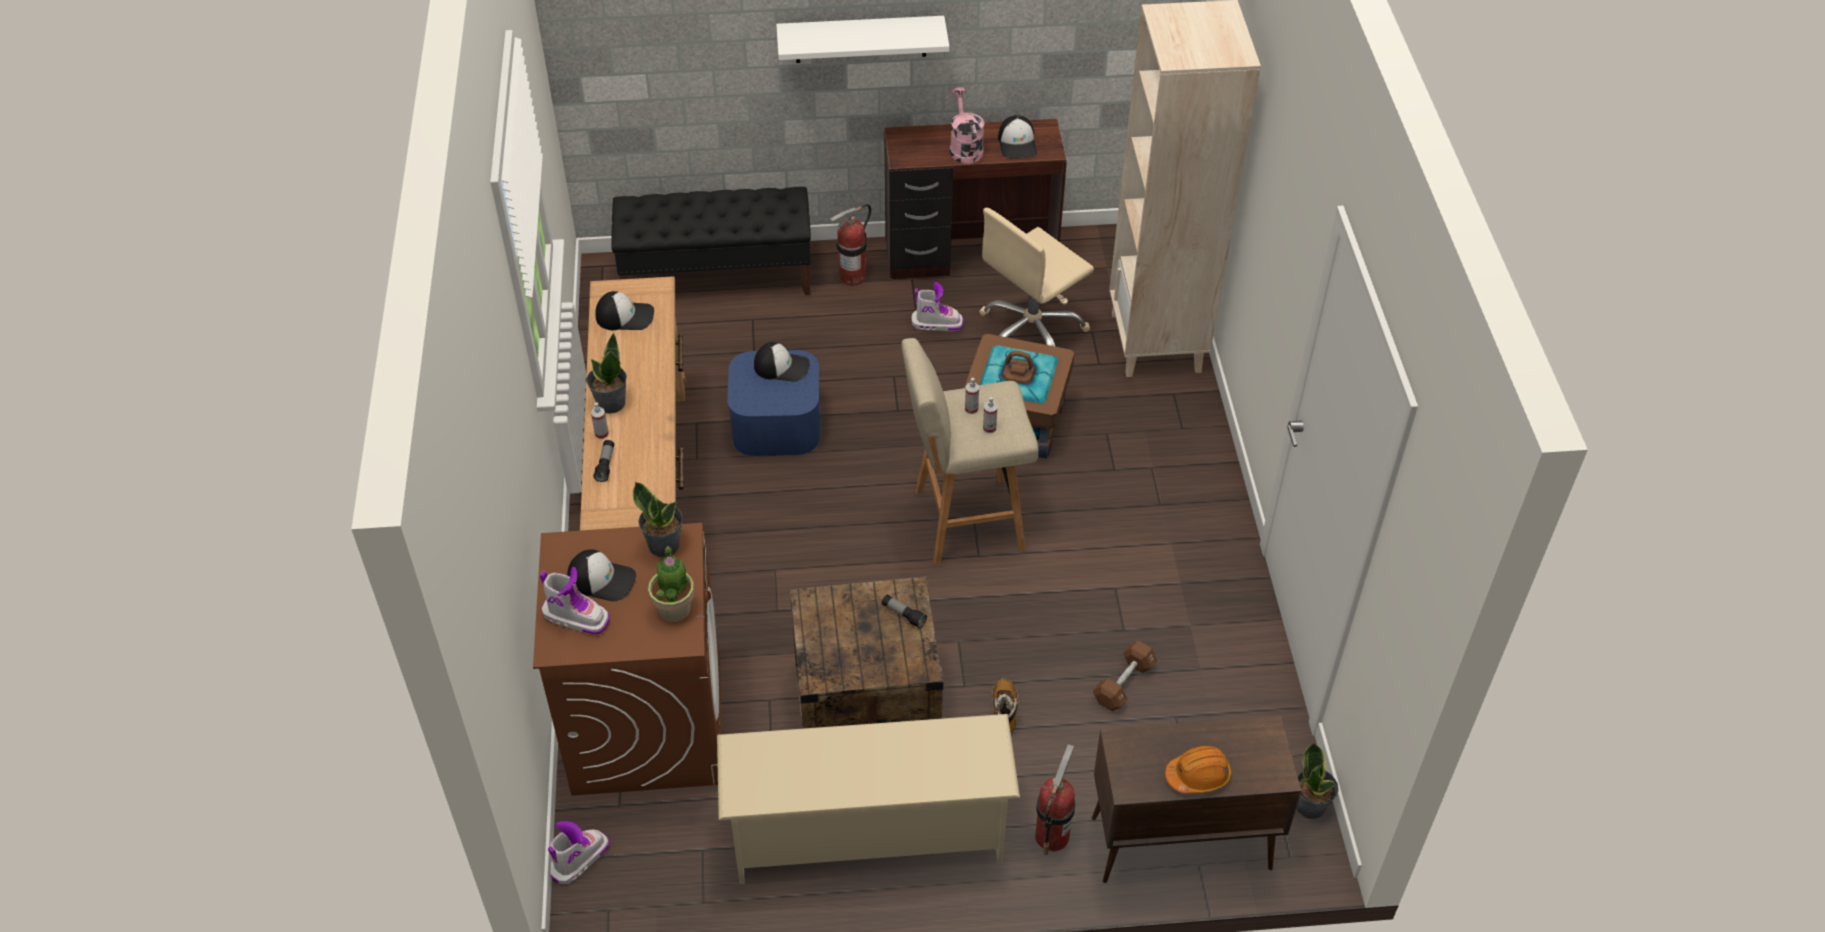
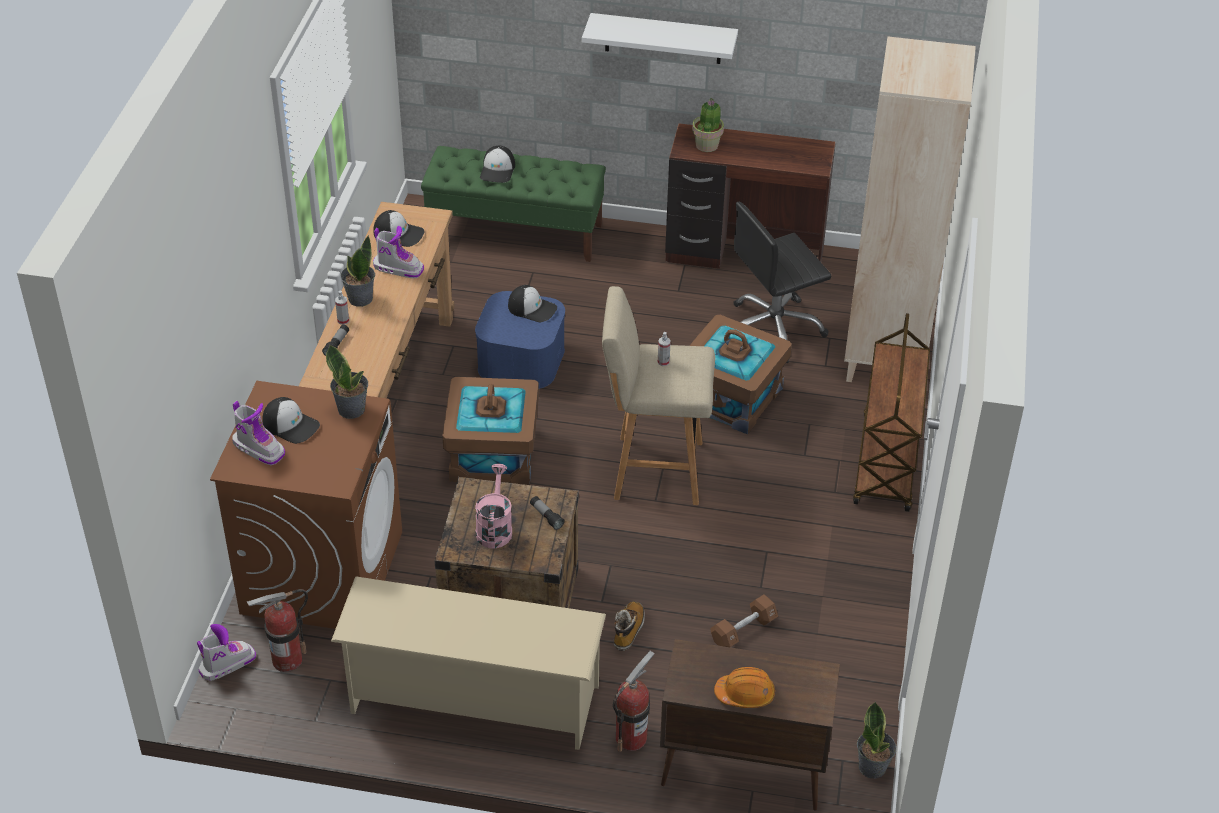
camera: 15 degrees right, 5 degrees down
black bench [611,187,811,295] -> green bench [421,146,606,262]
potted plant [648,546,695,622] -> potted plant moved to [692,98,724,152]
fire extinguisher [830,204,871,286] -> fire extinguisher moved to [247,589,308,672]
boot [911,282,963,331] -> boot moved to [373,226,424,278]
pink watering can [950,87,984,164] -> pink watering can moved to [475,464,512,548]
beige office chair [979,207,1094,347] -> black office chair [734,202,831,363]
spray bottle [983,397,998,433] -> none
cap [998,115,1037,159] -> cap moved to [480,146,515,183]
none -> brown storage box [442,377,539,485]
none -> brown cart [853,313,930,512]

